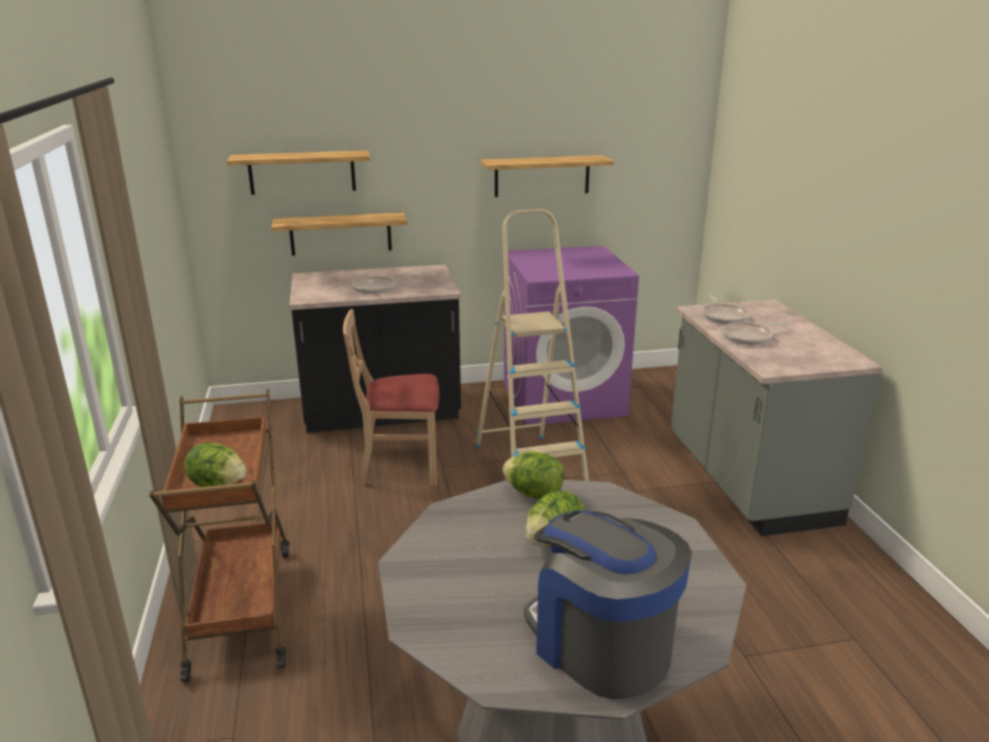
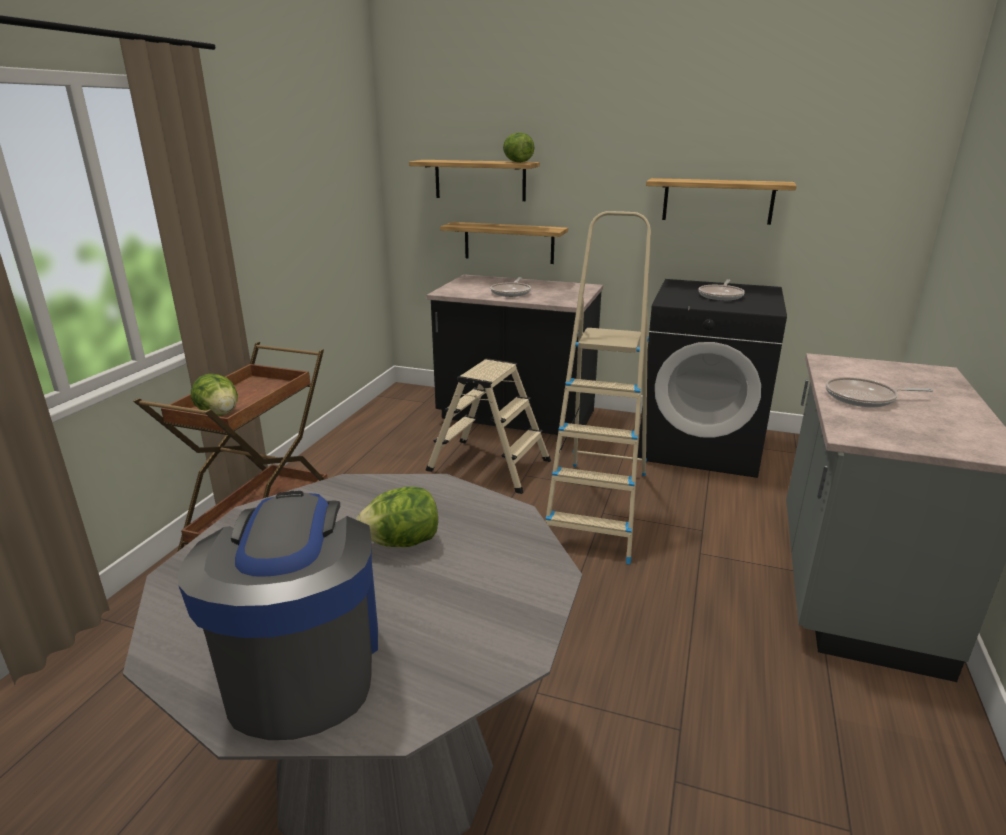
camera: 30 degrees right, 0 degrees up
beige chair [343,309,439,486] -> beige step ladder [426,358,551,494]
lettuce [503,451,564,499] -> lettuce moved to [503,132,534,163]
purple washing machine [504,246,639,425] -> black washing machine [637,279,787,478]
frying pan [702,295,750,324] -> frying pan moved to [698,280,745,300]

